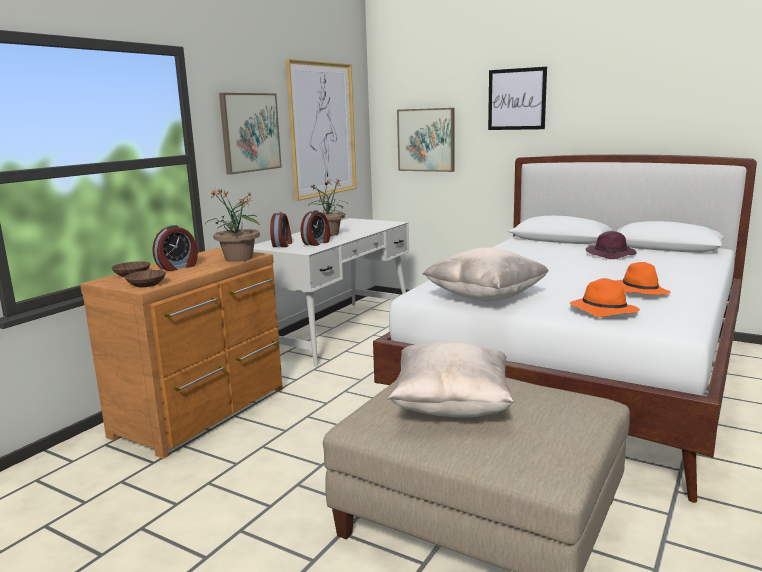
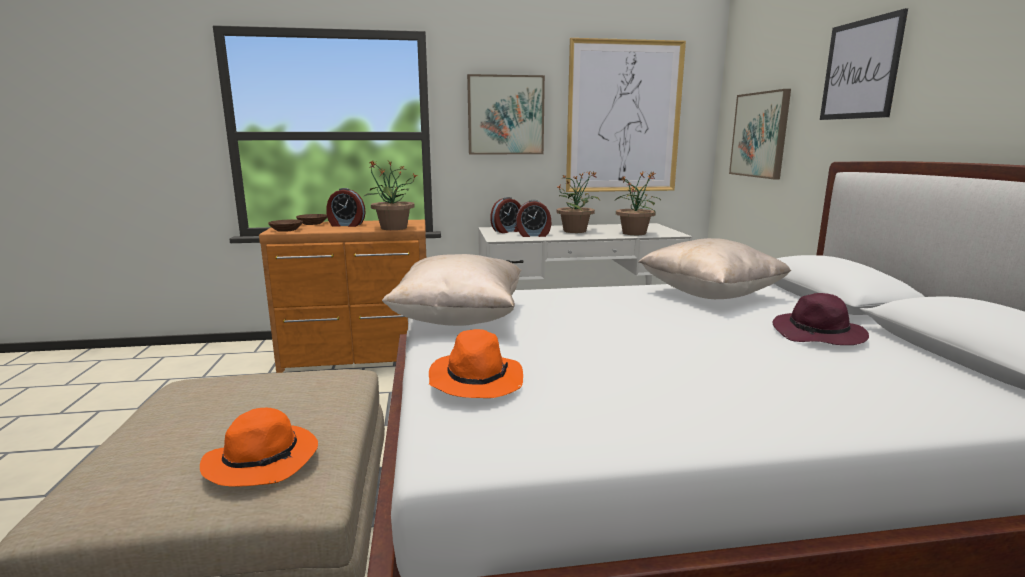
camera: 50 degrees right, 0 degrees up
beige pillow [387,342,514,417] -> beige pillow moved to [638,238,791,299]
orange hat [615,262,670,295] -> orange hat moved to [200,408,318,486]
none -> potted plant [616,171,661,235]

